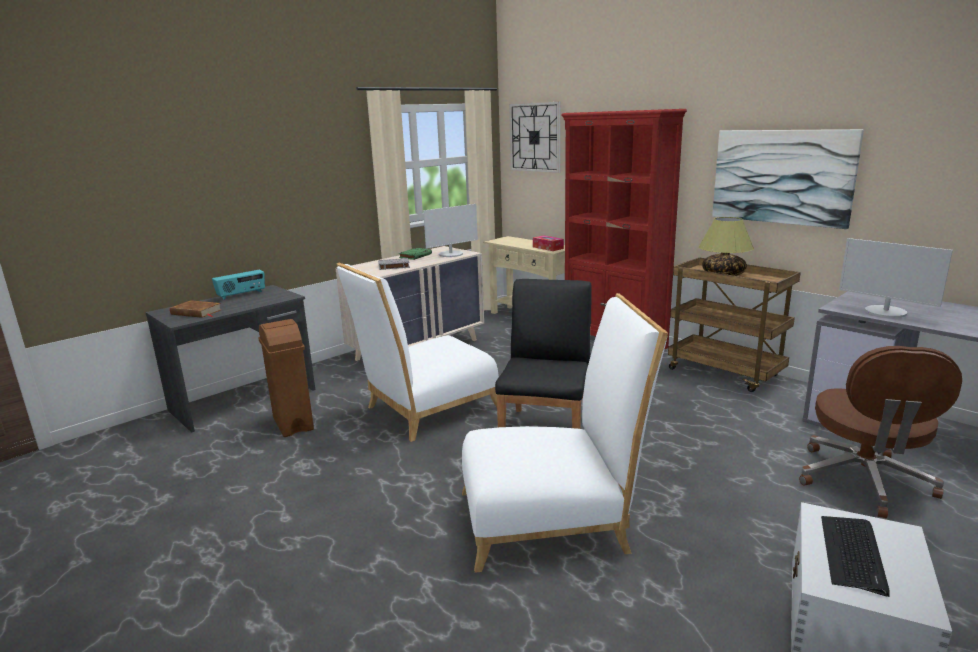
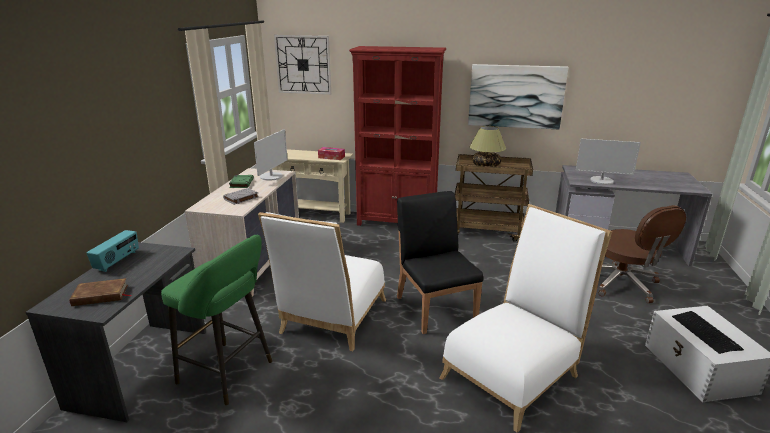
camera: 35 degrees left, 5 degrees up
brown trash can [258,319,314,437] -> green stool [161,235,272,405]

